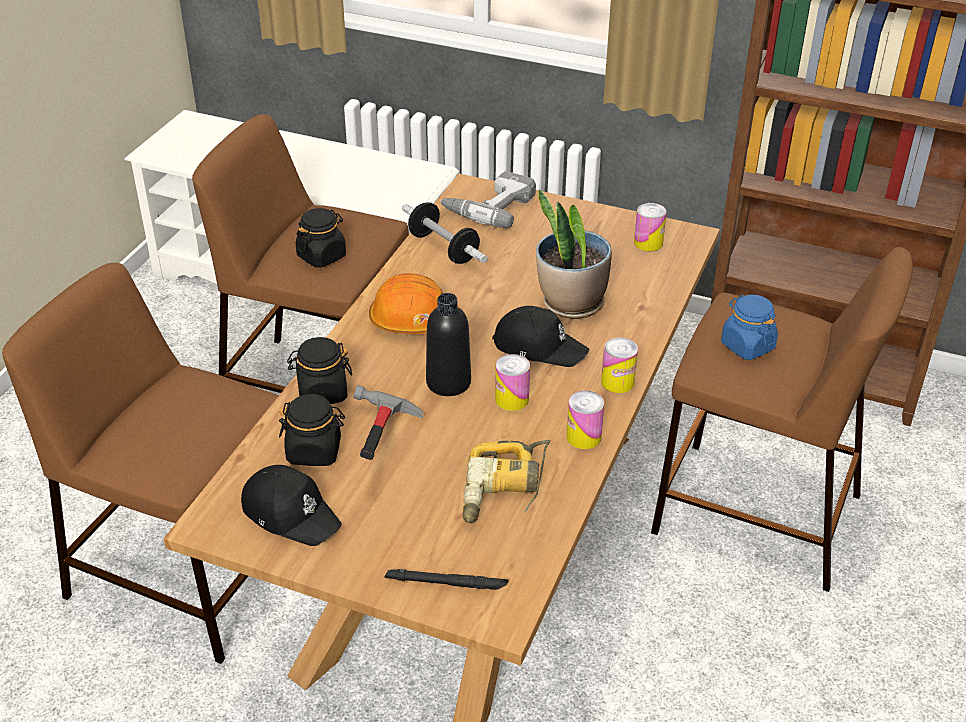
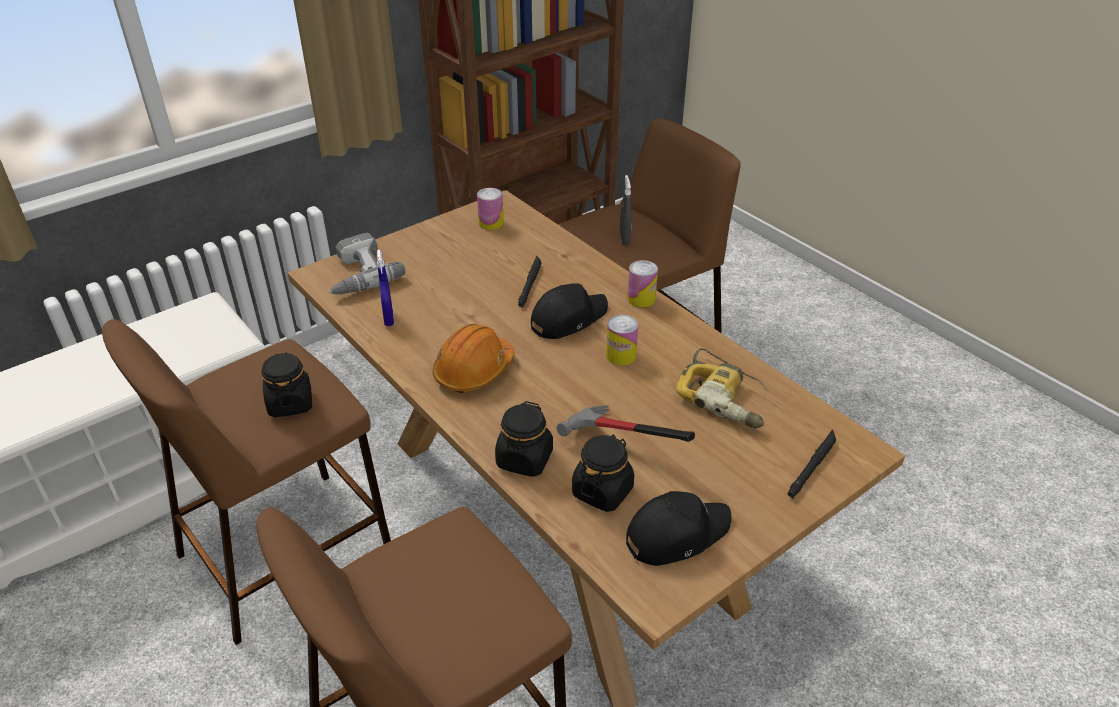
camera: 60 degrees left, 0 degrees up
dumbbell [402,202,488,264] -> blue spray bottle [377,250,394,326]
black bottle [426,293,471,396] -> none
potted plant [536,189,612,319] -> black flashlight [518,256,541,307]
can [566,390,604,449] -> none
blue jar [721,295,778,360] -> grey spray bottle [620,175,632,246]

